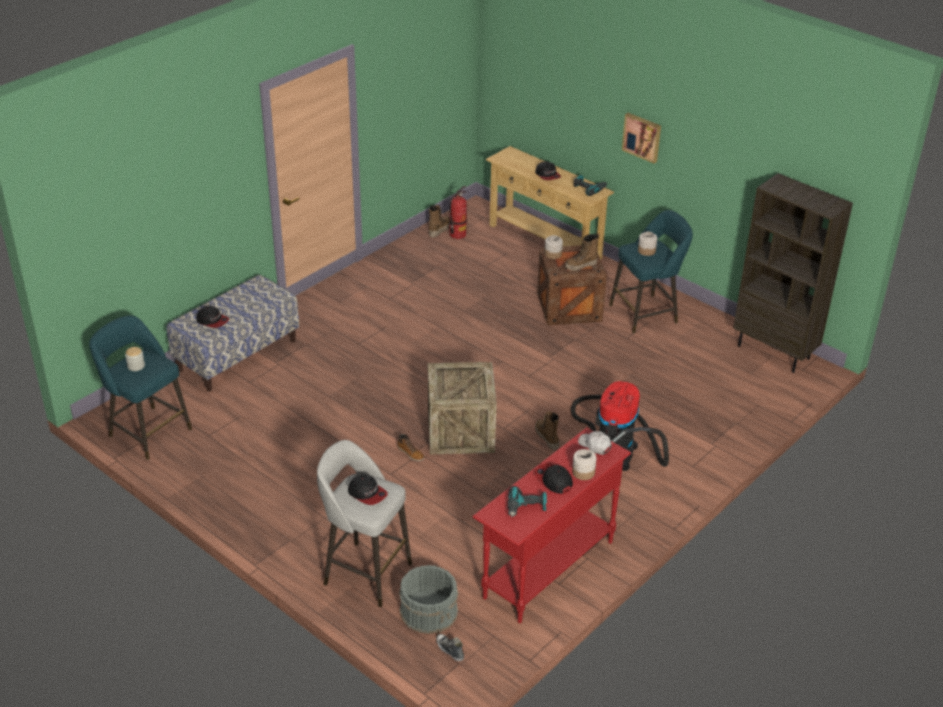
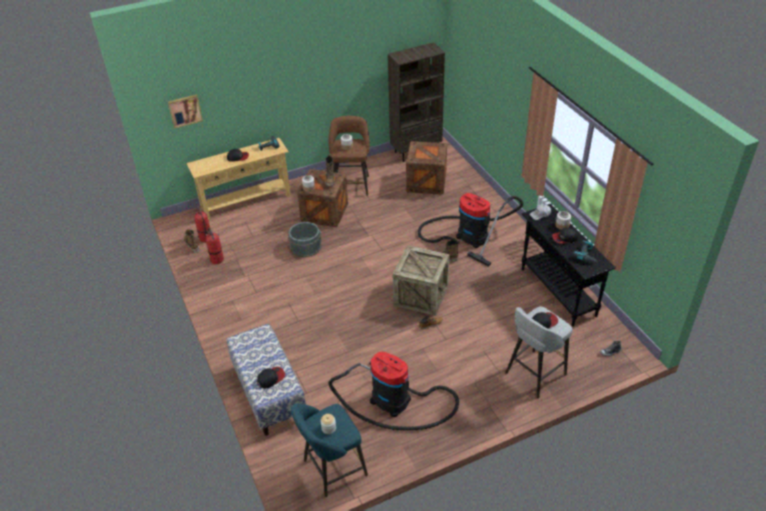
camera: 65 degrees left, 5 degrees up
grey bucket [399,565,458,634] -> grey bucket moved to [288,222,322,257]
red console table [472,427,631,623] -> black console table [522,204,616,326]
turquoise stool [609,210,693,334] -> brown stool [329,116,370,196]
picture [622,113,661,163] -> picture moved to [168,94,203,128]
none -> fire extinguisher [205,228,224,264]
none -> vacuum cleaner [329,352,459,431]
none -> crate [406,141,447,195]

